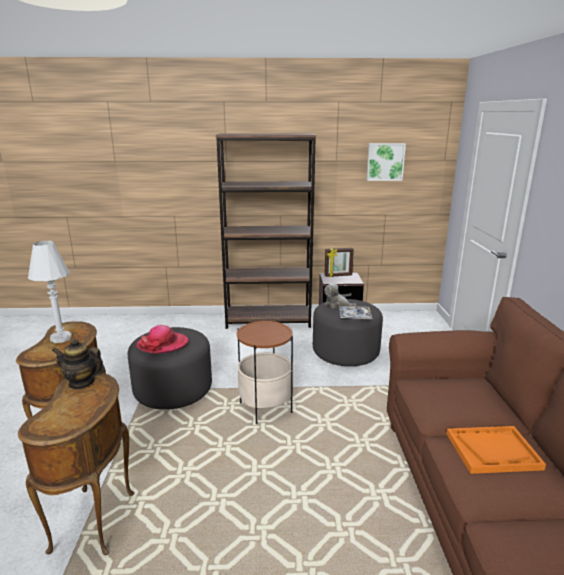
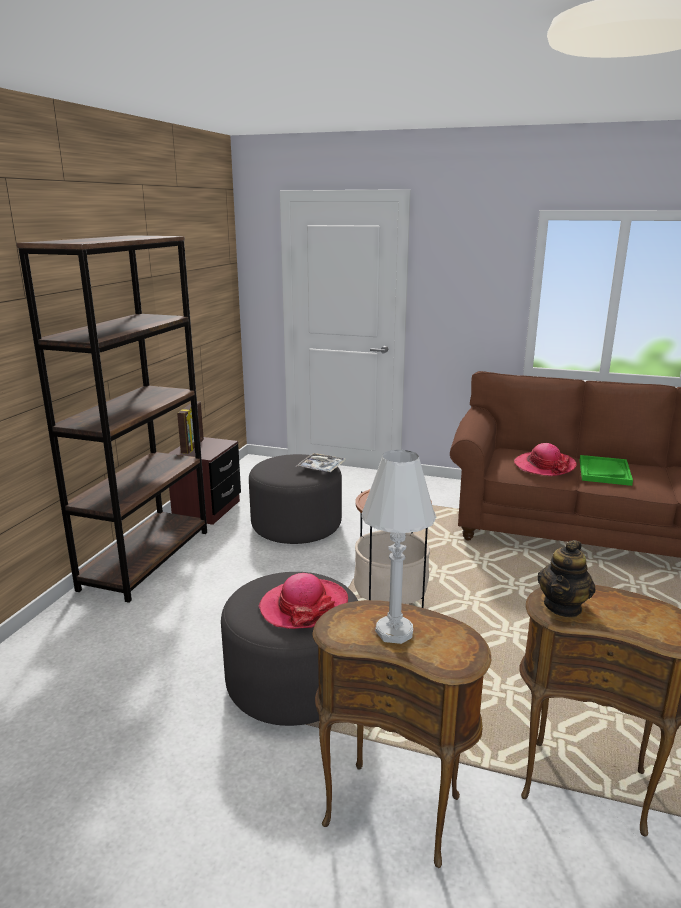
camera: 70 degrees left, 0 degrees up
plush toy [324,283,356,308] -> none
picture [366,143,406,181] -> none
orange tray [447,426,546,474] -> green tray [580,455,633,486]
none -> hat [514,443,577,476]

